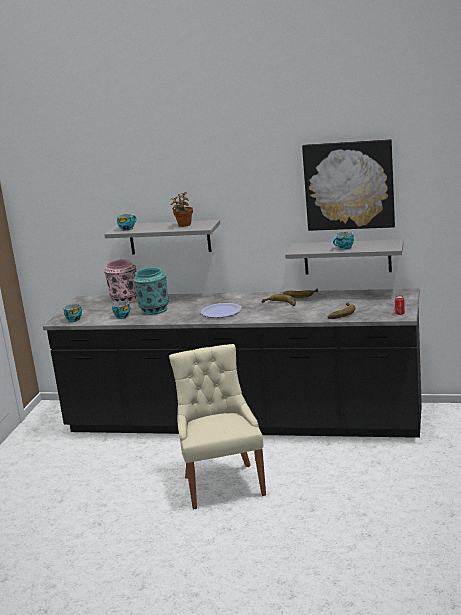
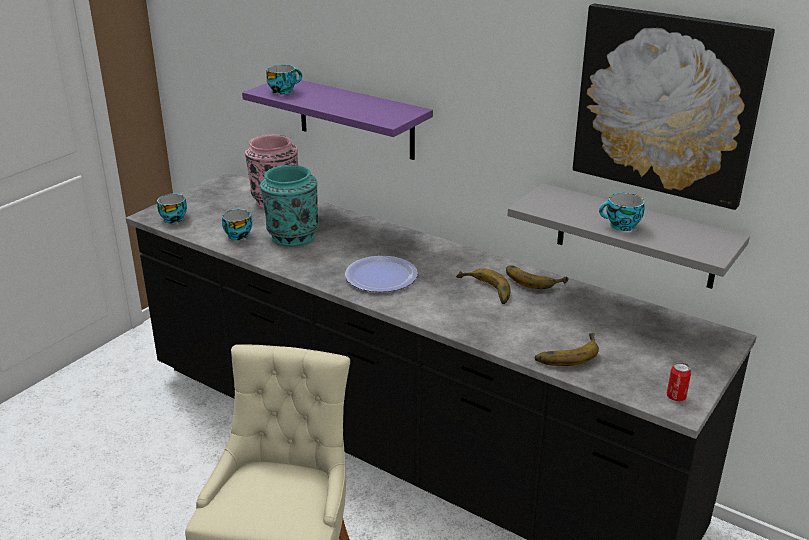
camera: 20 degrees right, 10 degrees up
grey shelf [104,220,220,254] -> purple shelf [242,80,433,160]
potted plant [171,192,193,227] -> none

